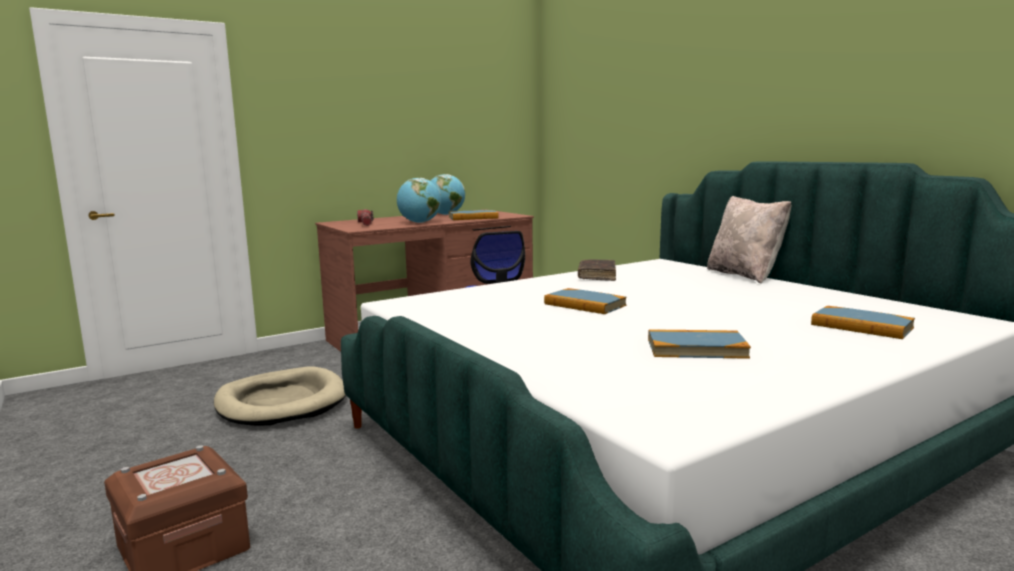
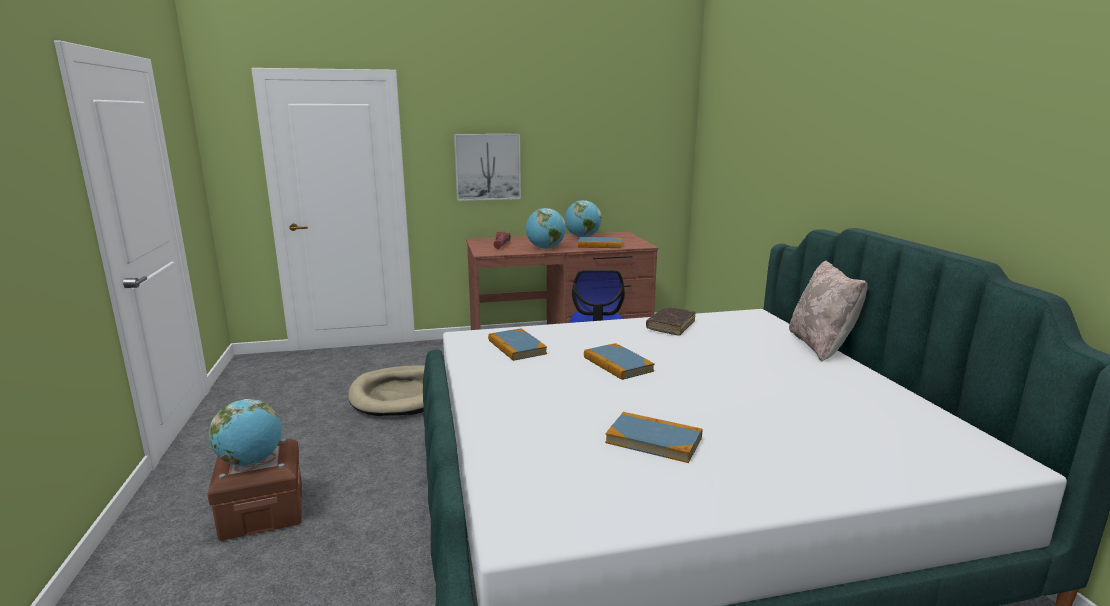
camera: 20 degrees right, 5 degrees up
book [811,306,915,339] -> book moved to [488,328,547,361]
none -> globe [209,399,282,466]
none -> picture [454,134,521,201]

